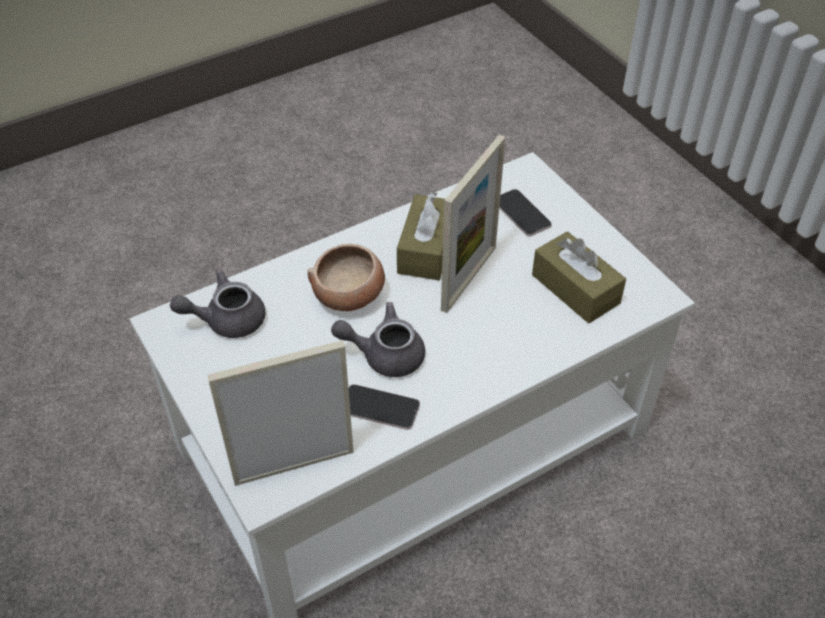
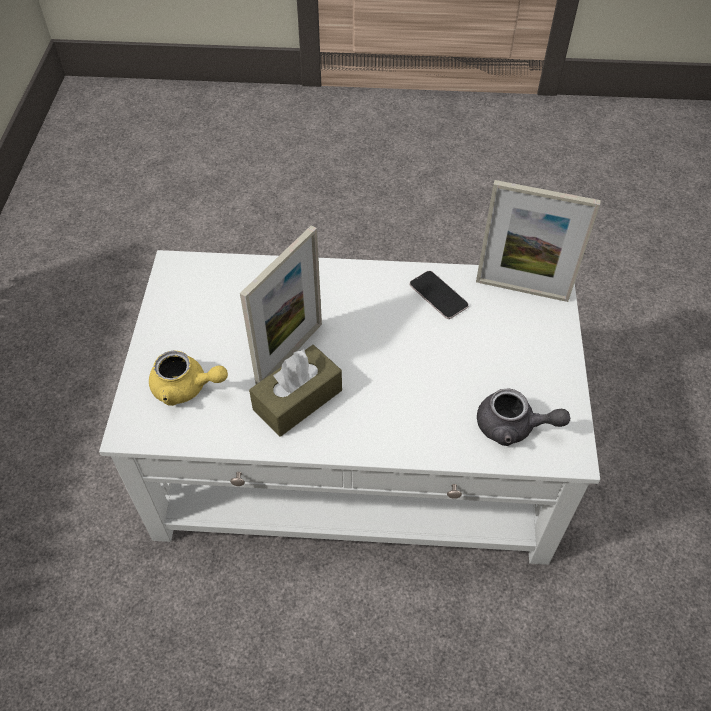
camera: 145 degrees left, 5 degrees up
bowl [308,244,385,311] -> none
grey teapot [331,302,425,377] -> none
picture frame [441,135,505,313] -> picture frame turned 150 degrees clockwise [240,225,322,384]
phone [499,189,552,236] -> yellow teapot [149,351,228,406]
brown tissue box [532,231,626,323] -> none

